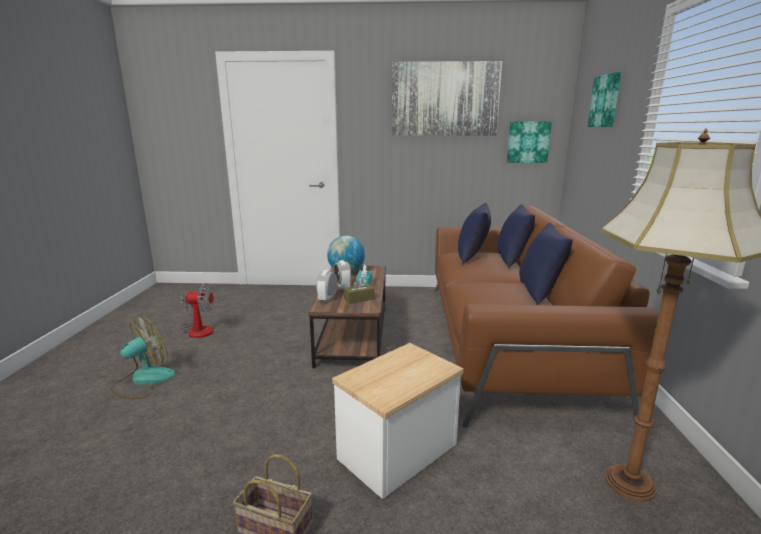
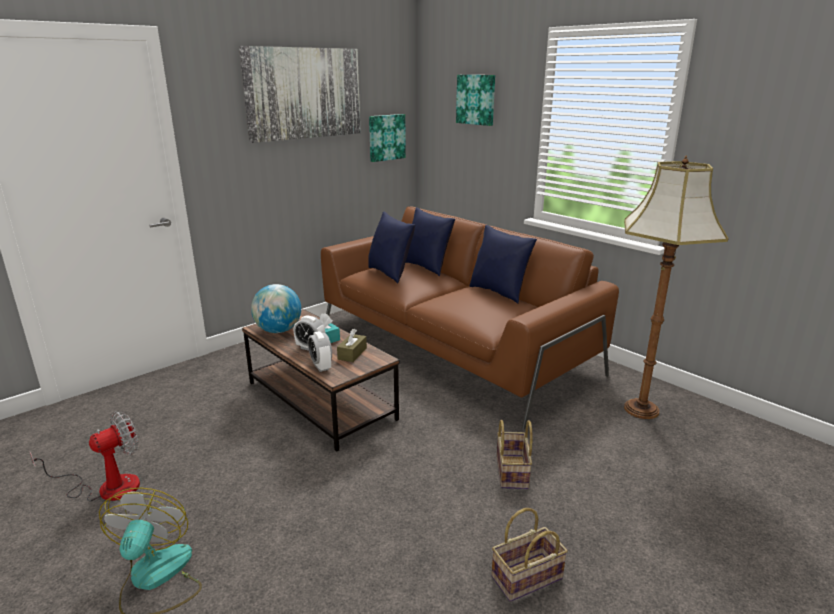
camera: 45 degrees left, 5 degrees up
side table [332,343,464,499] -> basket [497,420,532,489]

